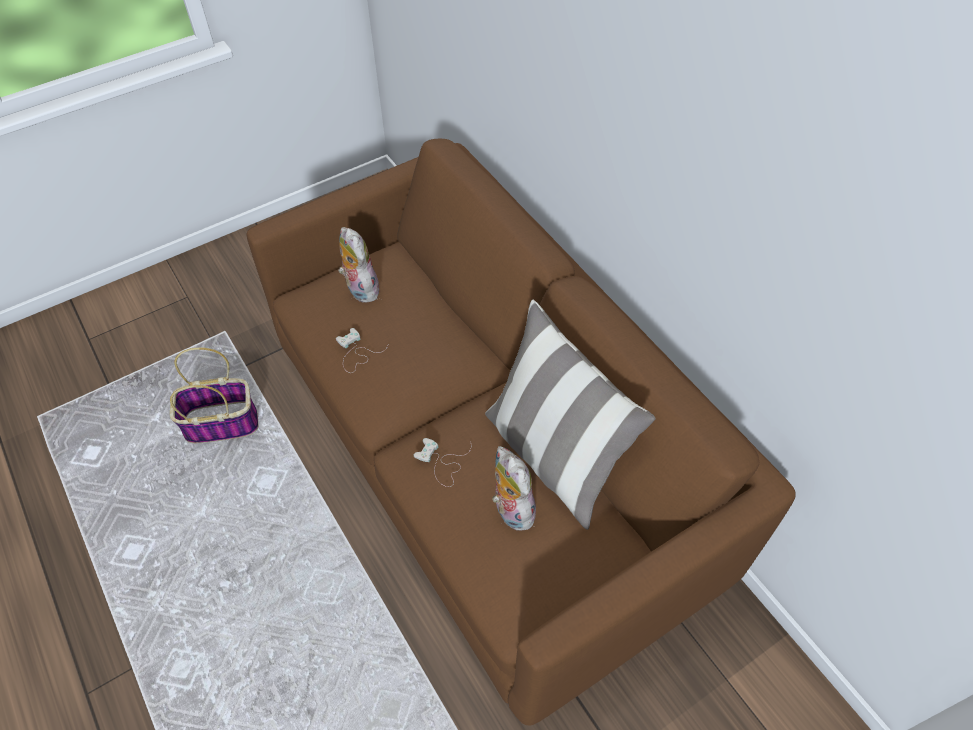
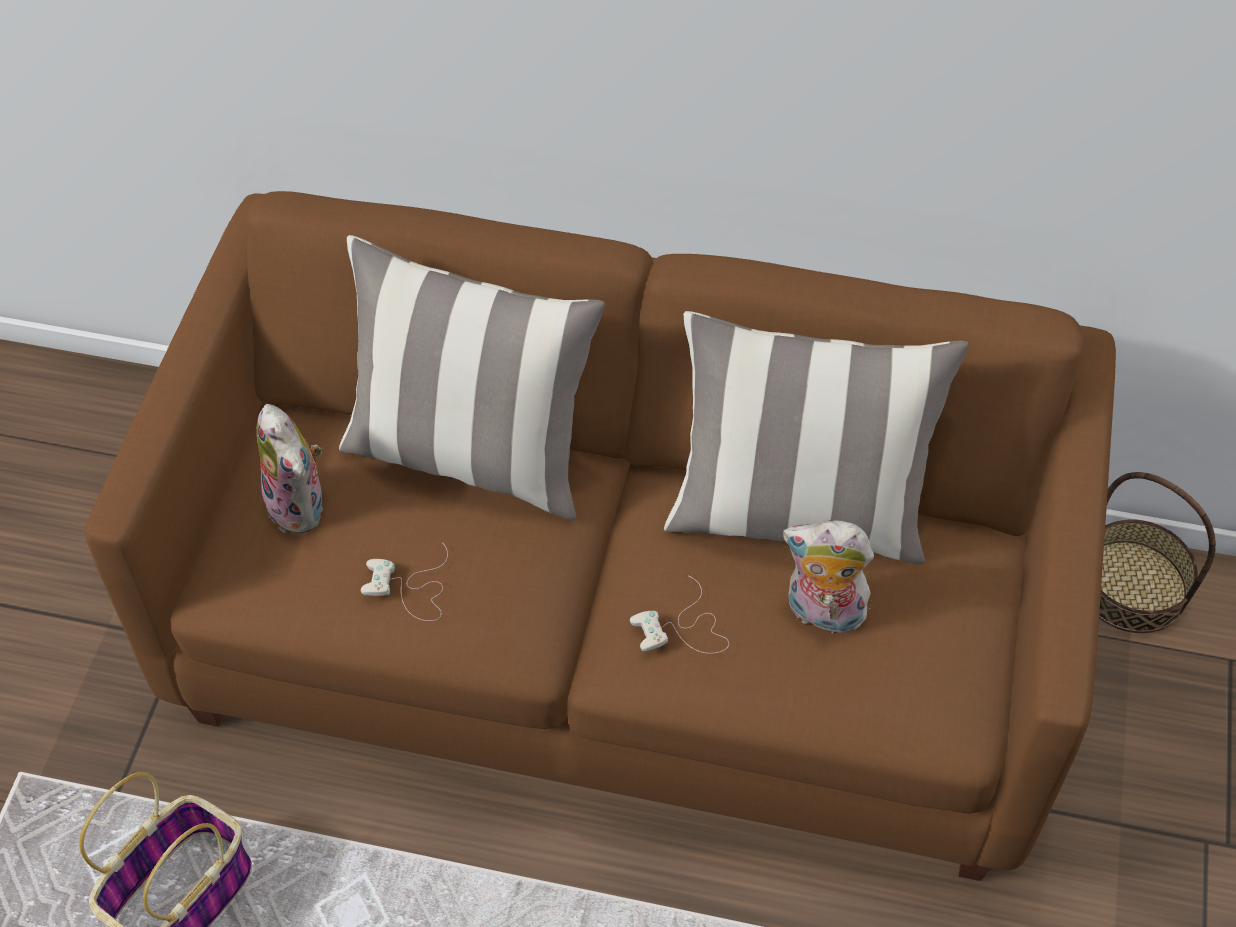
camera: 45 degrees left, 0 degrees up
plush toy [339,227,379,303] -> plush toy turned 135 degrees counterclockwise [257,404,323,533]
none -> pillow [339,235,605,521]
none -> basket [1099,472,1216,633]

